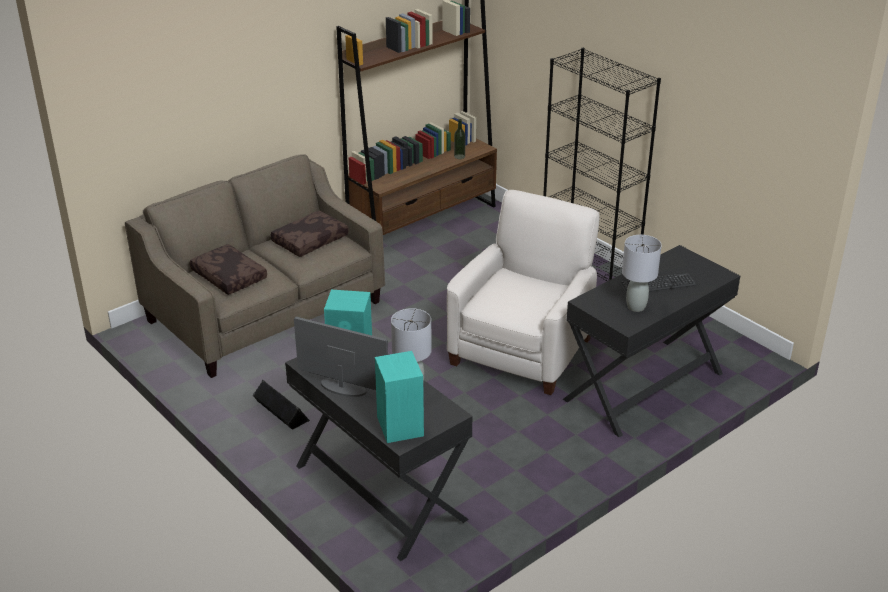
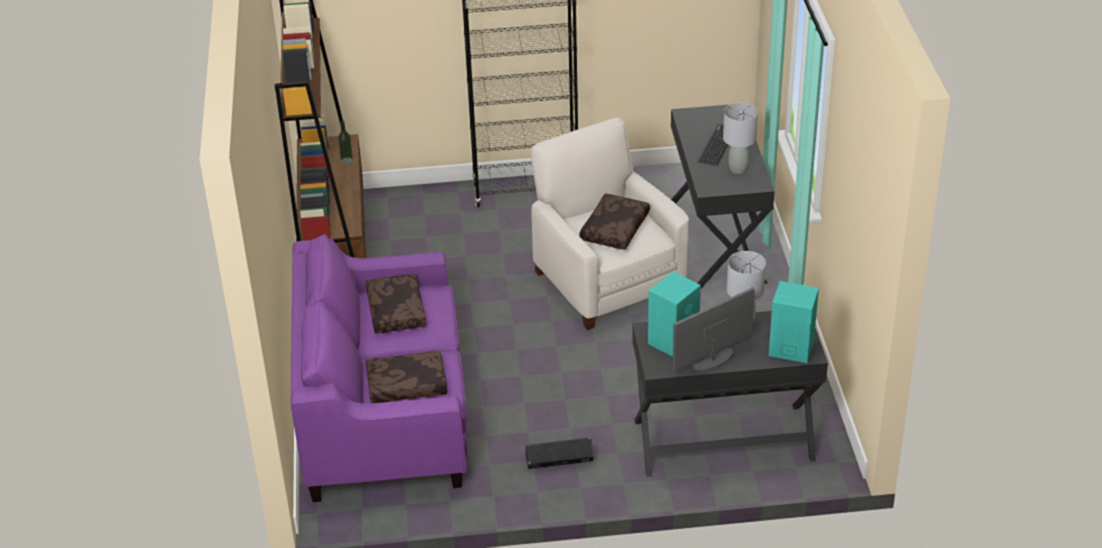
camera: 55 degrees left, 5 degrees up
beige sofa [125,154,385,378] -> purple sofa [291,234,468,502]
none -> brown pillow [579,194,650,250]

